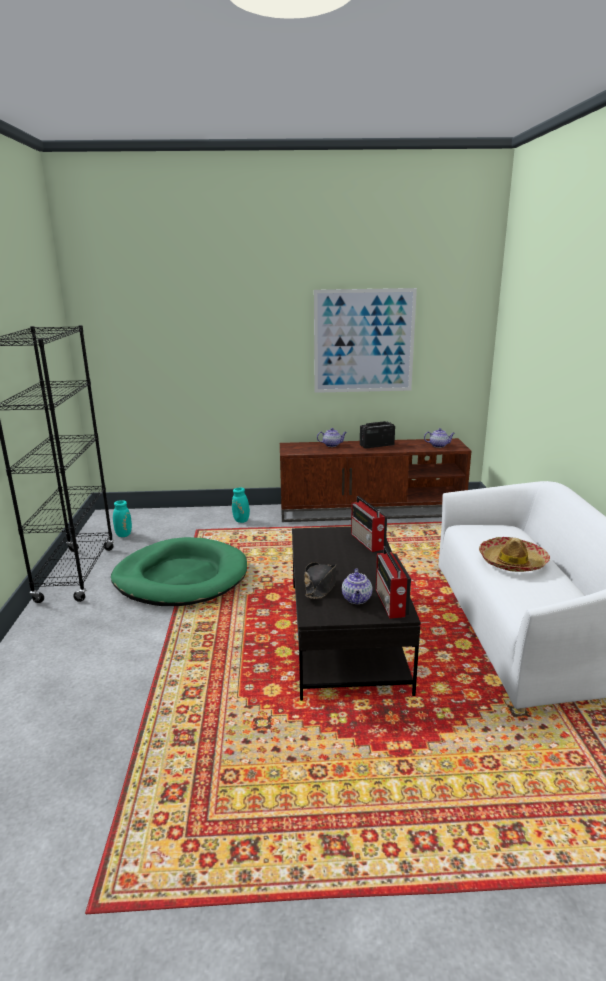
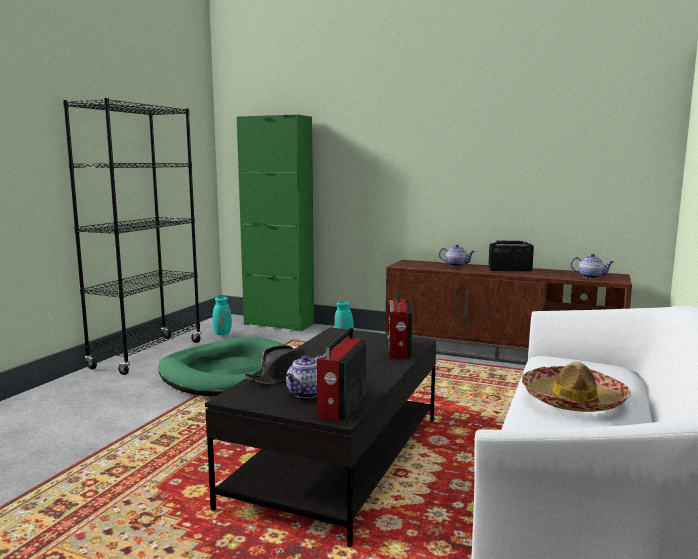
camera: 25 degrees right, 10 degrees down
picture [314,288,417,393] -> none
none -> green cabinet [237,114,314,331]

